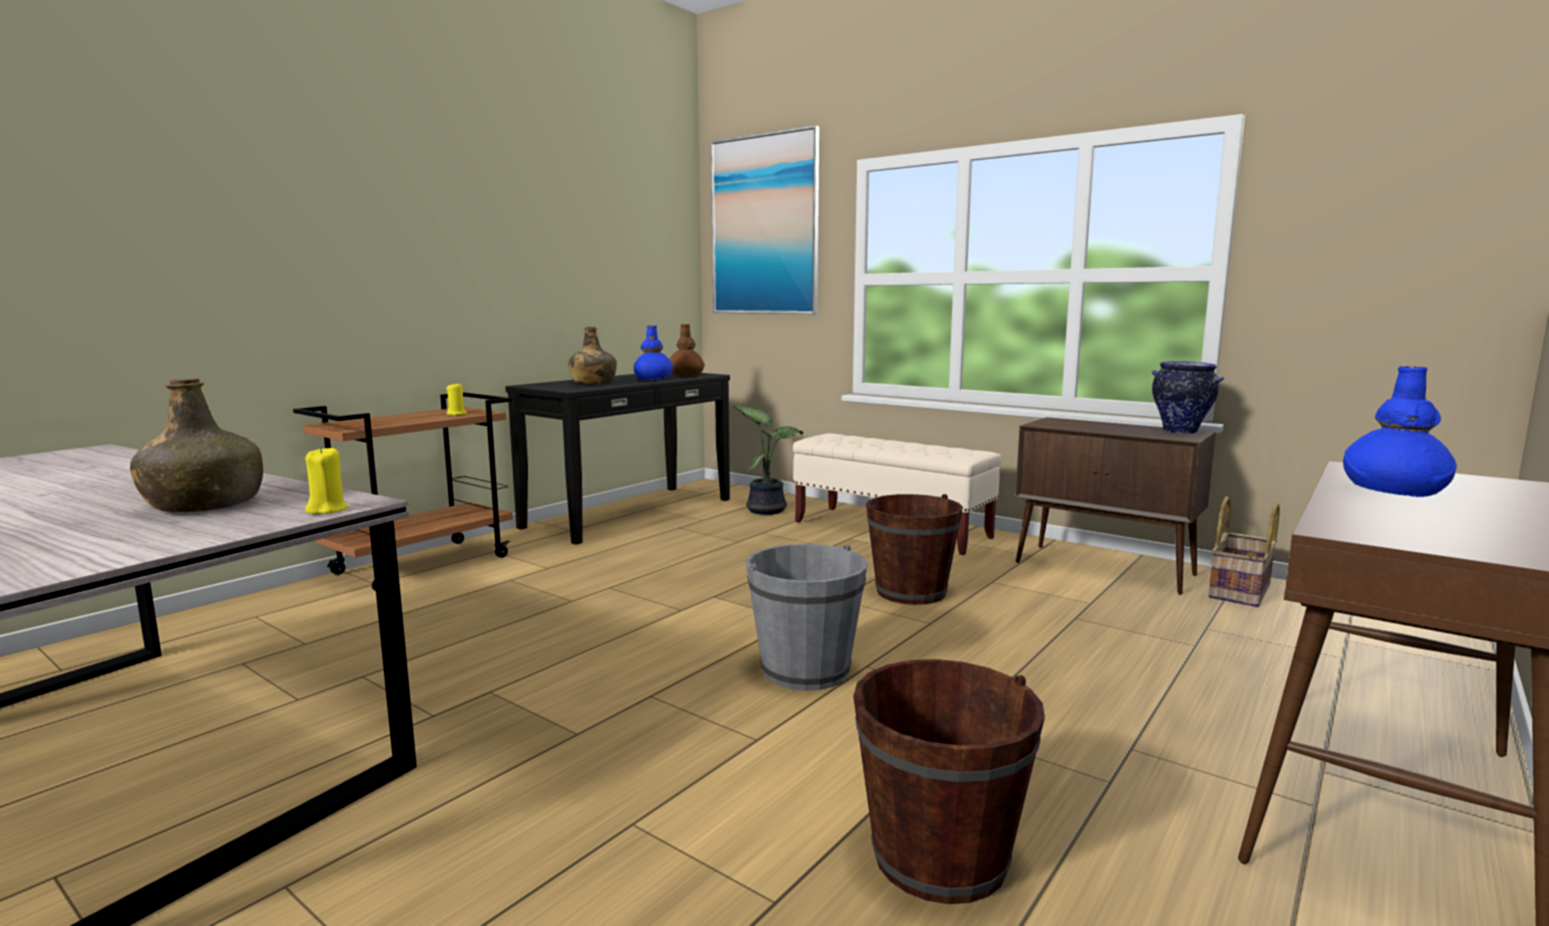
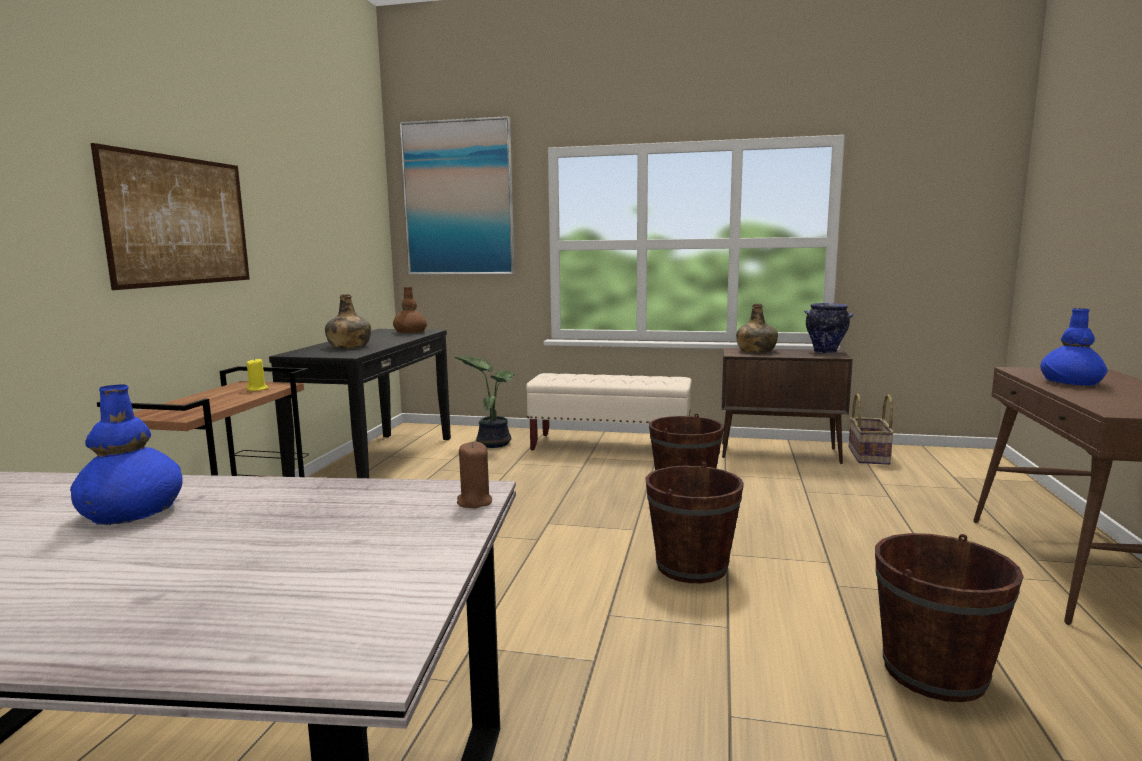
camera: 25 degrees left, 0 degrees up
green bottle [130,378,263,512] -> green bottle moved to [736,304,778,352]
yellow candle [305,446,348,514] -> brown candle [457,441,492,508]
blue vase [634,326,673,380] -> blue vase moved to [70,384,183,525]
grey bucket [746,544,868,691] -> brown bucket [645,462,744,583]
none -> picture [91,143,250,290]

